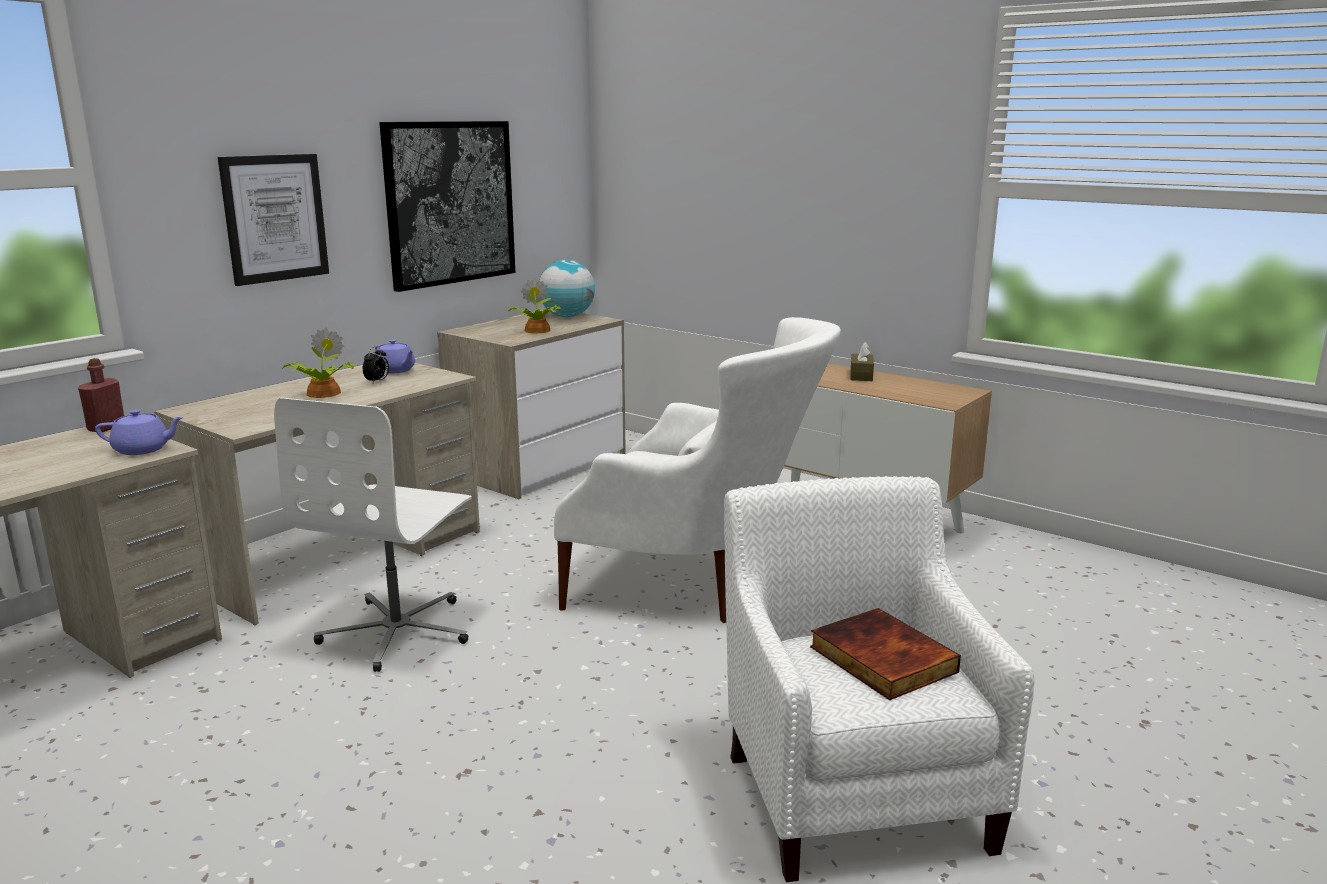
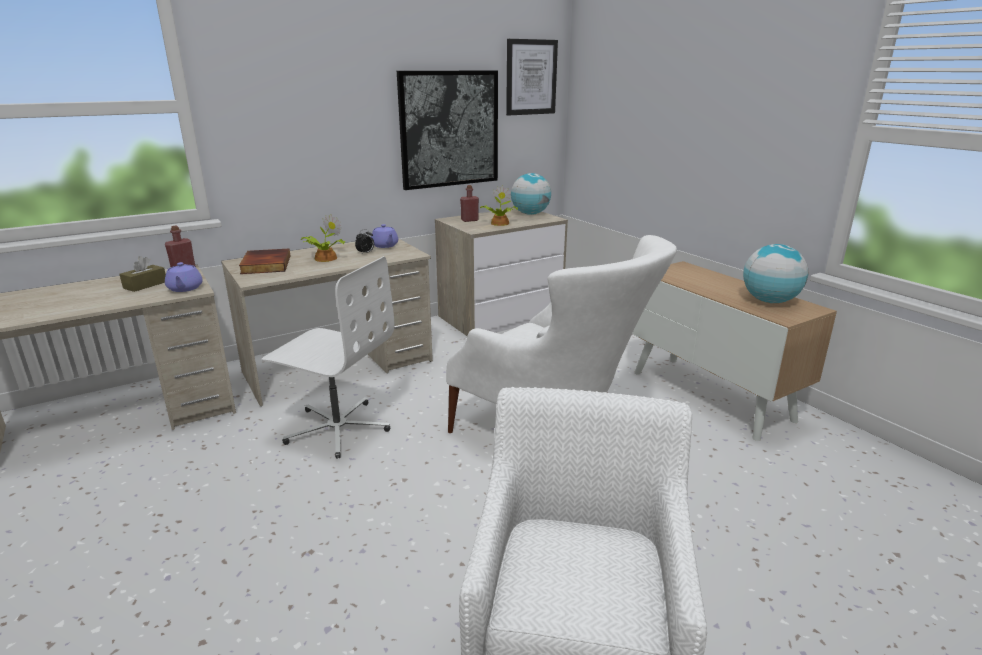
camera: 20 degrees right, 5 degrees up
purple teapot [95,410,184,455] -> purple teapot turned 60 degrees clockwise [165,262,203,292]
picture [218,154,329,286] -> picture moved to [506,39,558,115]
white office chair [274,398,472,672] -> white office chair turned 105 degrees counterclockwise [262,256,395,459]
book [810,608,961,700] -> book moved to [239,249,290,274]
brown tissue box [851,342,874,381] -> brown tissue box moved to [119,256,166,292]
none -> red bottle [460,185,479,222]
none -> globe [743,244,808,303]

